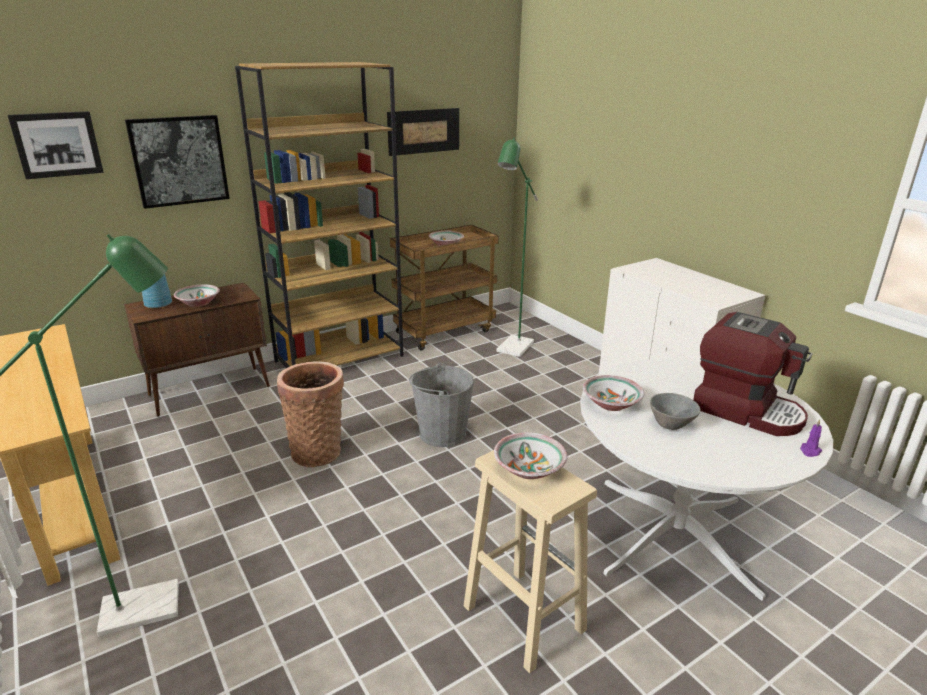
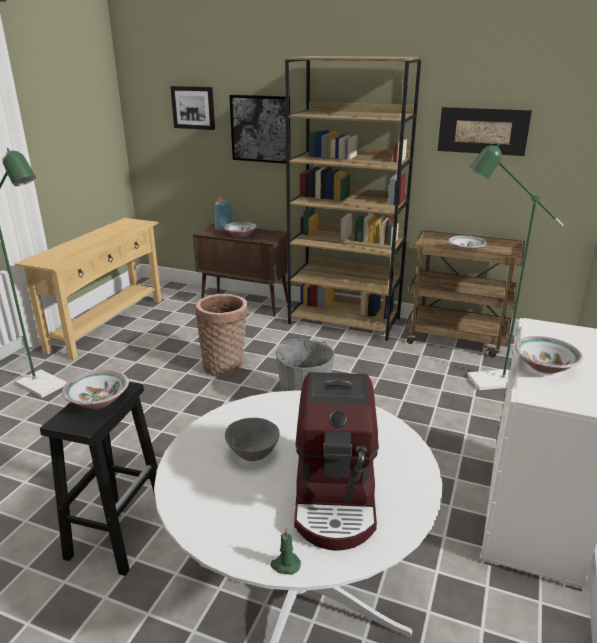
camera: 55 degrees right, 0 degrees up
beige stool [464,450,597,673] -> black stool [40,382,158,576]
bowl [583,375,644,411] -> bowl moved to [515,336,583,374]
purple candle [800,419,822,457] -> green candle [270,529,301,575]

